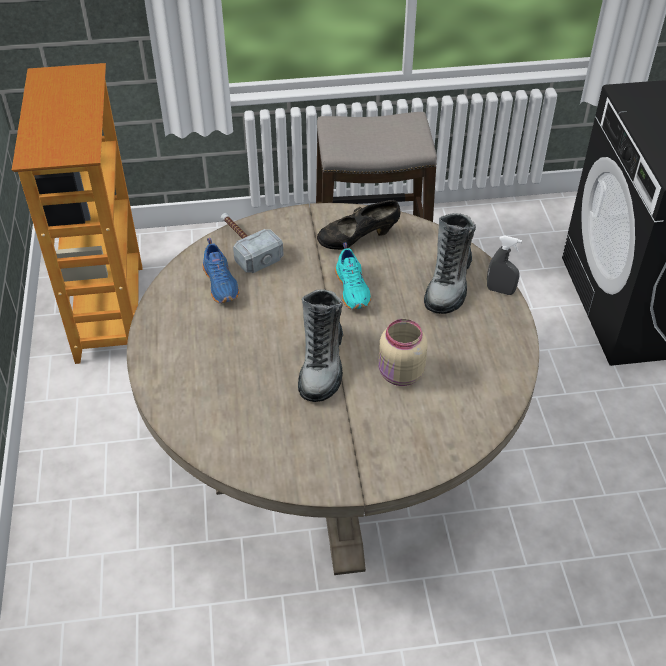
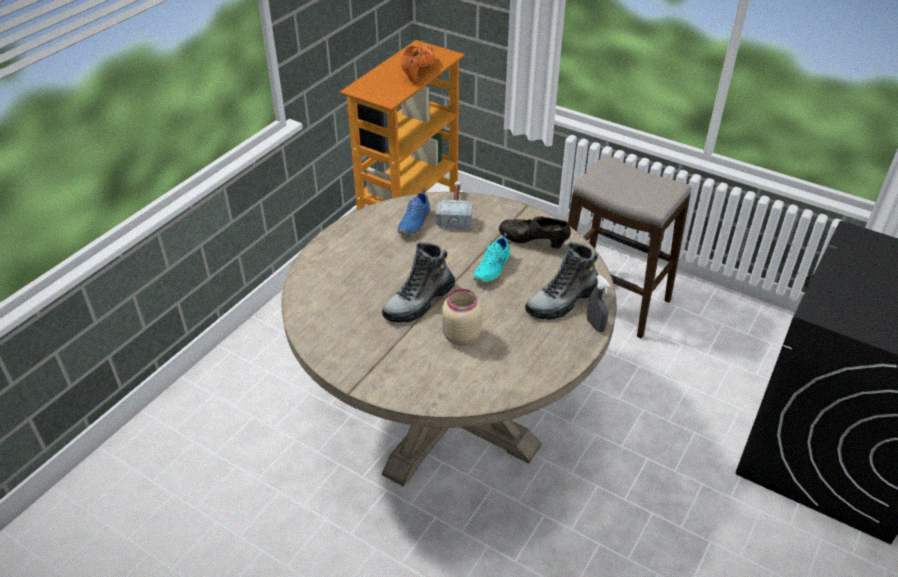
camera: 40 degrees right, 5 degrees down
none -> orange shoe [401,45,435,82]

